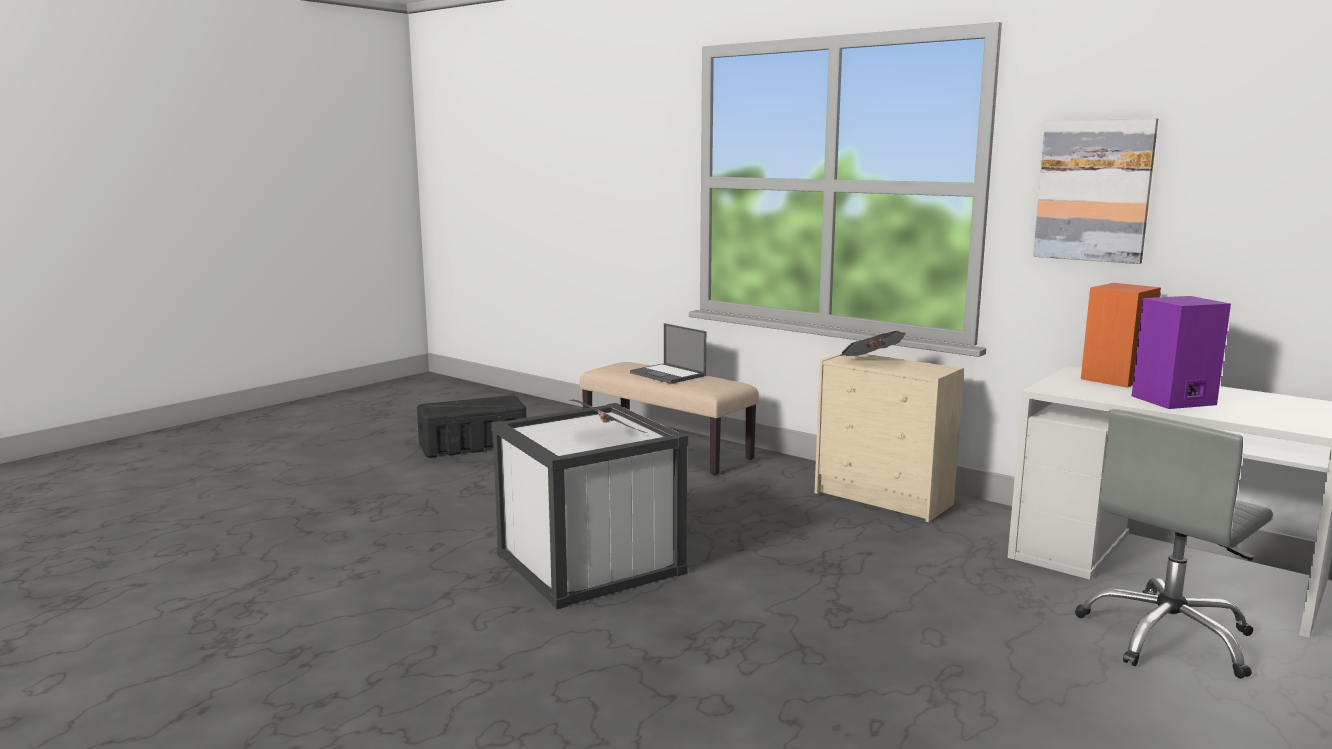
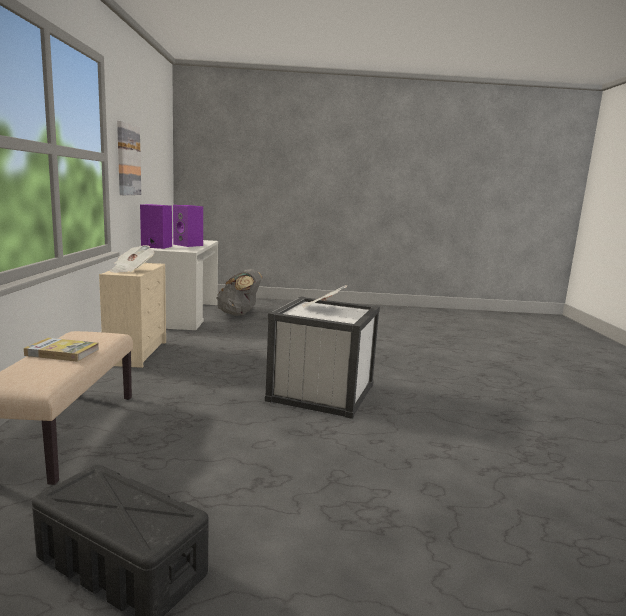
camera: 130 degrees left, 0 degrees up
laptop [630,323,706,384] -> book [24,338,99,362]
grey office chair [1075,409,1273,679] -> grey backpack [217,269,262,316]
orange speaker [1081,283,1161,388] -> purple speaker [140,204,172,249]

